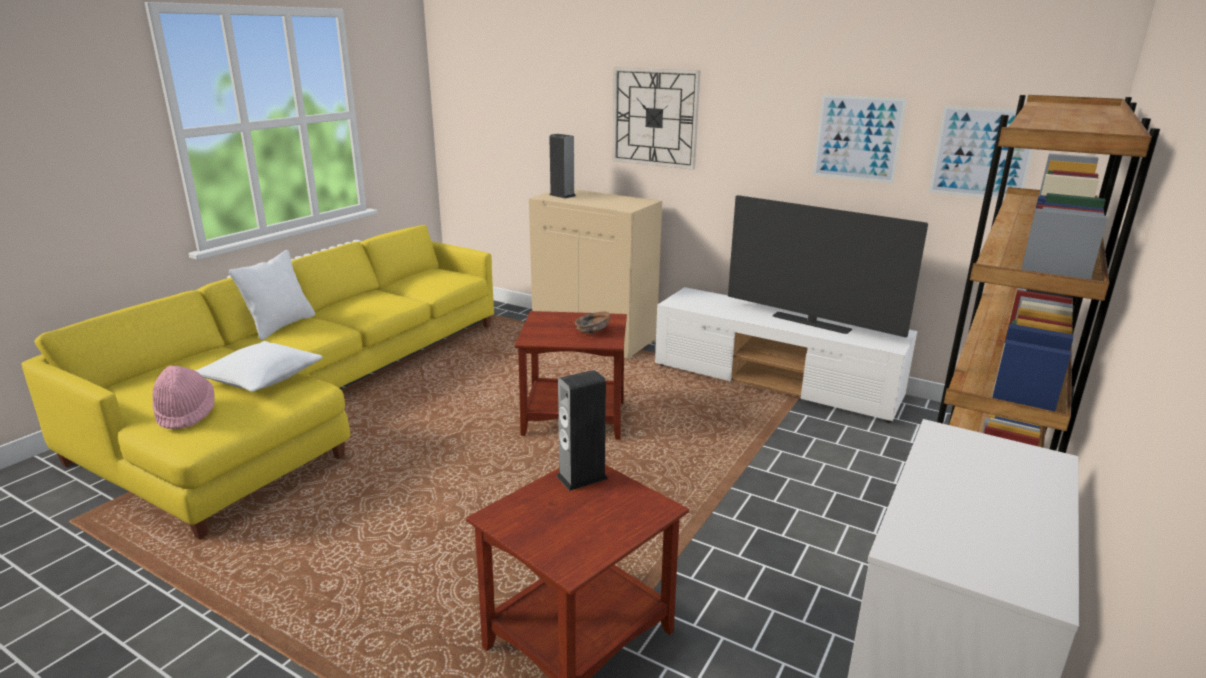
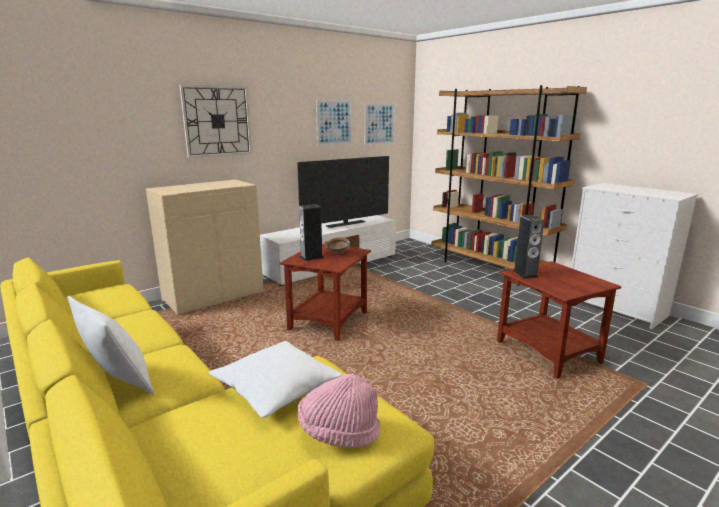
camera: 70 degrees left, 5 degrees down
speaker [549,134,576,198] -> speaker moved to [299,204,324,261]

